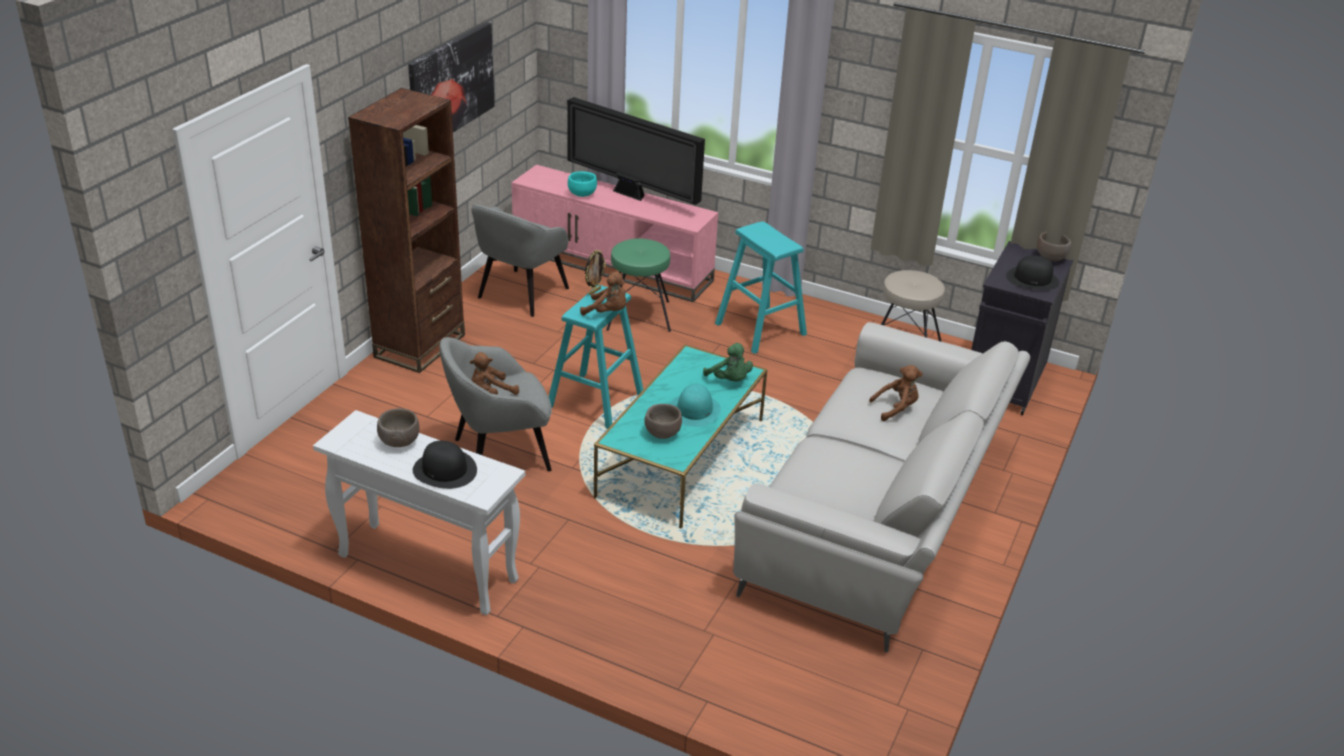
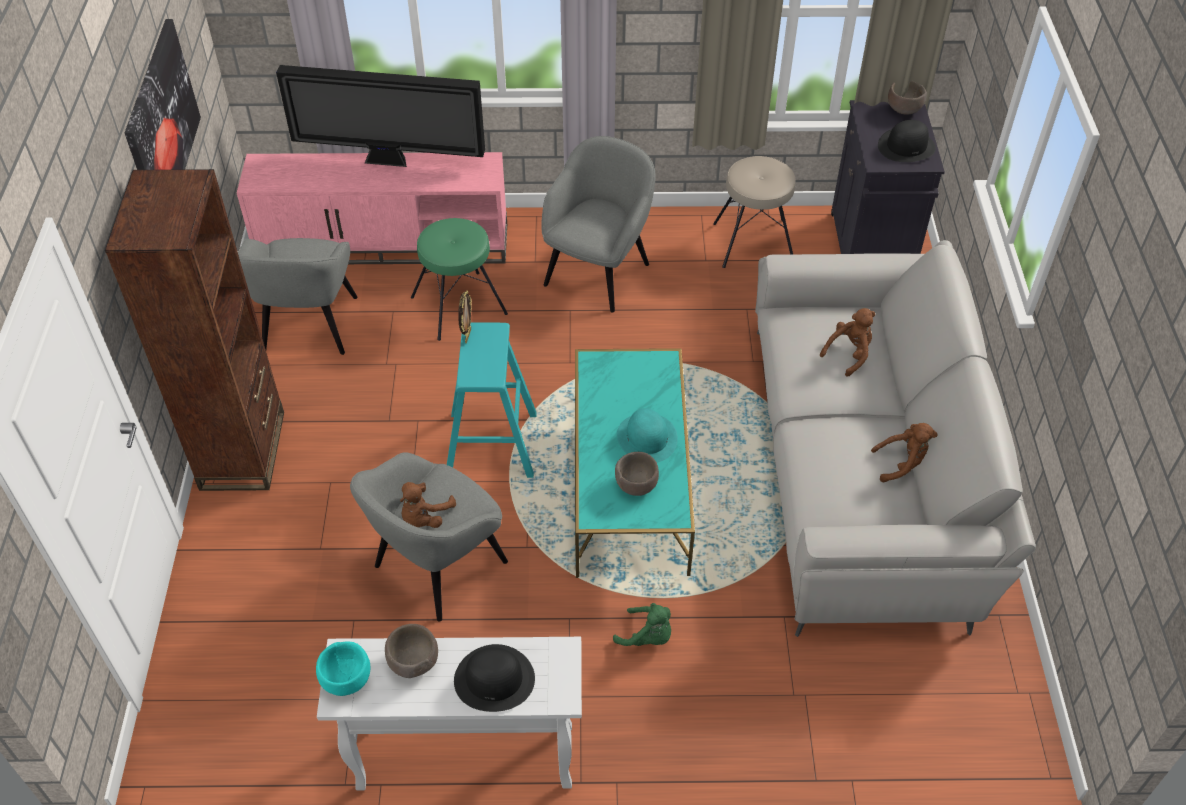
camera: 25 degrees left, 15 degrees up
turquoise bowl [568,171,597,197] -> turquoise bowl moved to [316,642,370,696]
brown plush toy [580,272,626,316] -> brown plush toy moved to [871,423,938,482]
green plush toy [703,343,753,382] -> green plush toy moved to [613,603,671,646]
turquoise stool [715,221,807,354] -> grey armchair [541,136,656,313]

